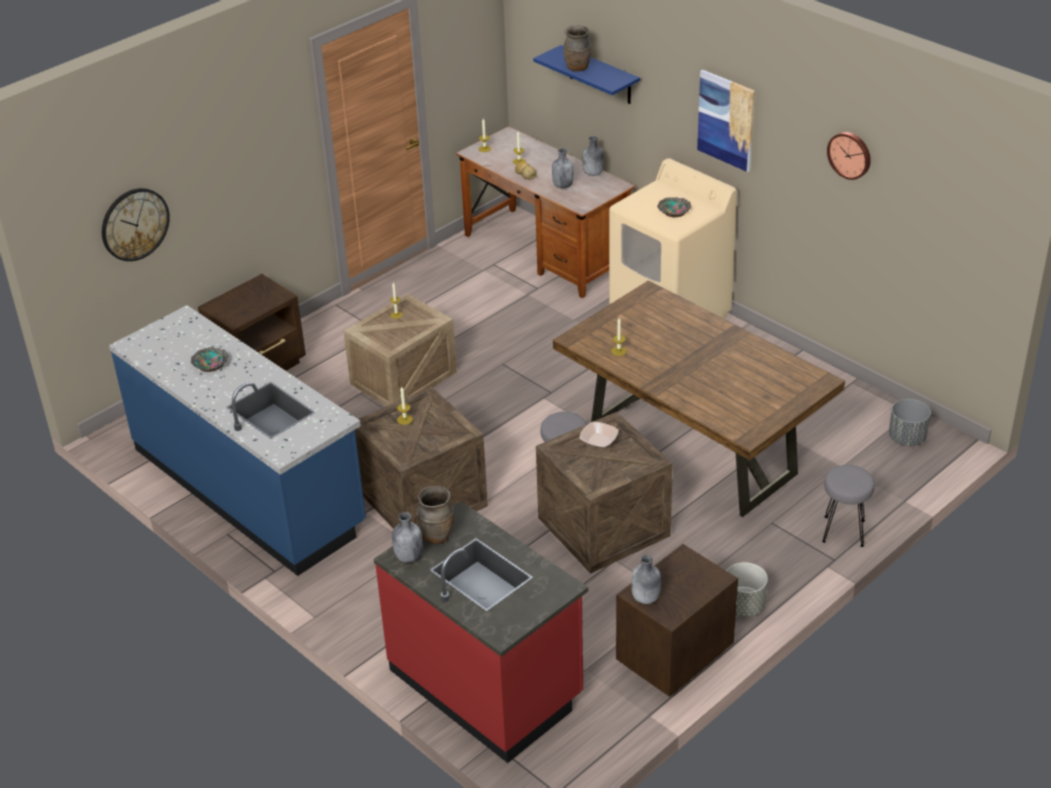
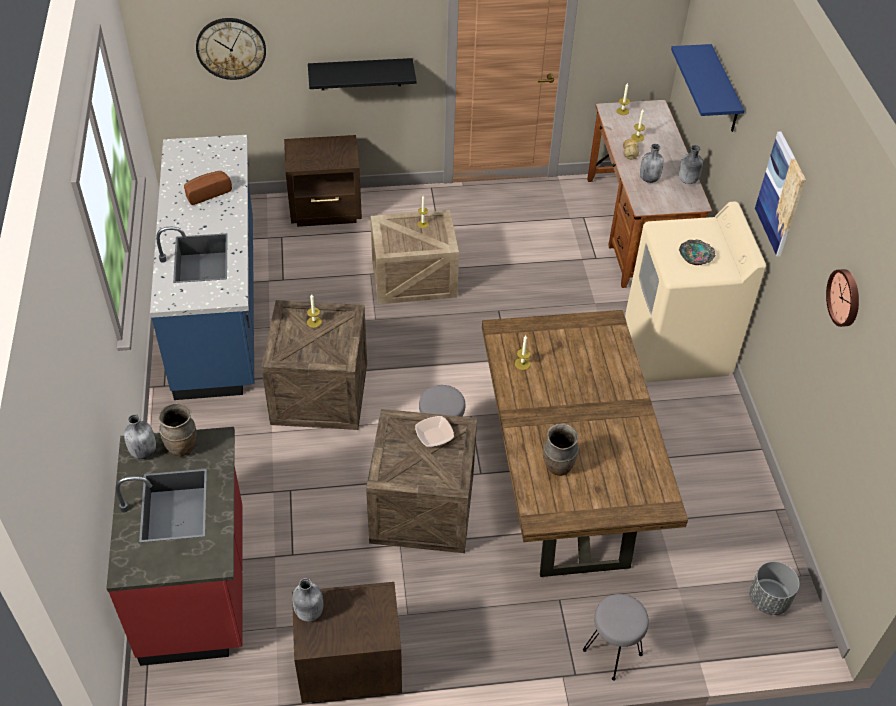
camera: 35 degrees right, 10 degrees up
bowl [191,347,229,372] -> bread [184,171,232,205]
brown vase [564,25,591,71] -> brown vase moved to [543,424,579,476]
grey planter [727,563,768,617] -> none
none -> black shelf [308,58,417,90]

